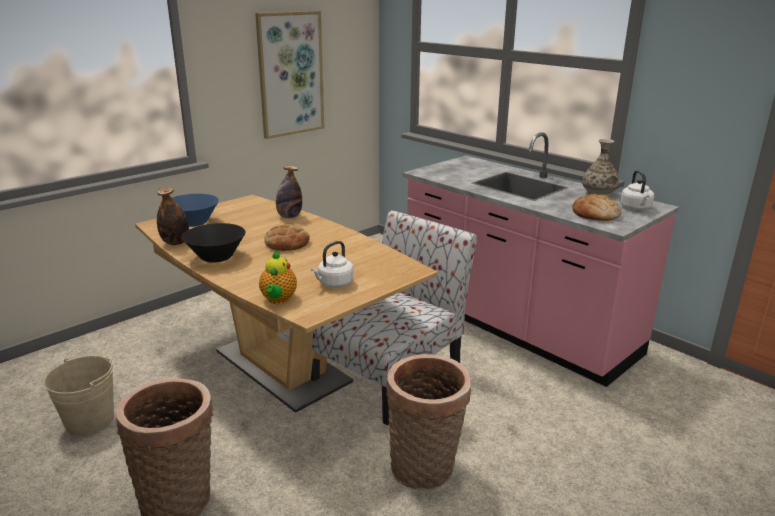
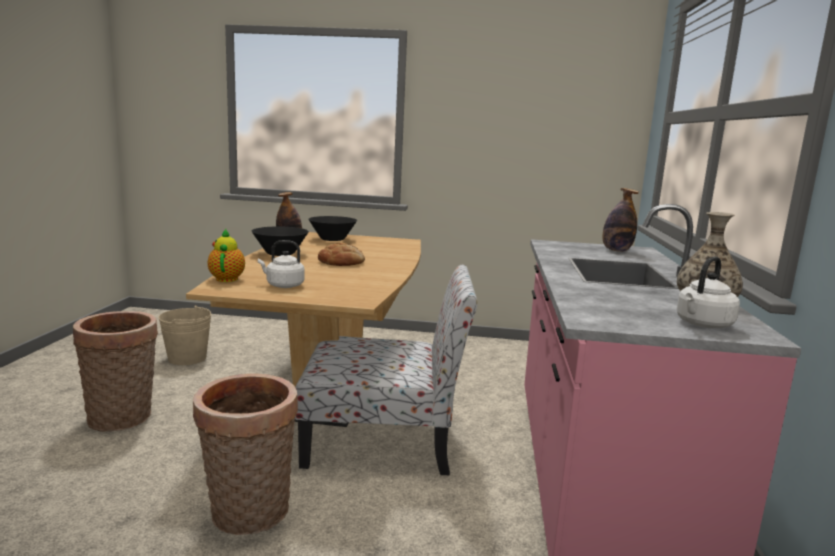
camera: 50 degrees right, 10 degrees down
blue bowl [172,194,219,227] -> black bowl [308,216,357,241]
picture [255,11,324,139] -> none
teapot [259,251,297,304] -> teapot turned 120 degrees clockwise [208,229,245,282]
bottle [276,166,302,218] -> bottle moved to [603,188,639,252]
bread [572,194,621,221] -> none

